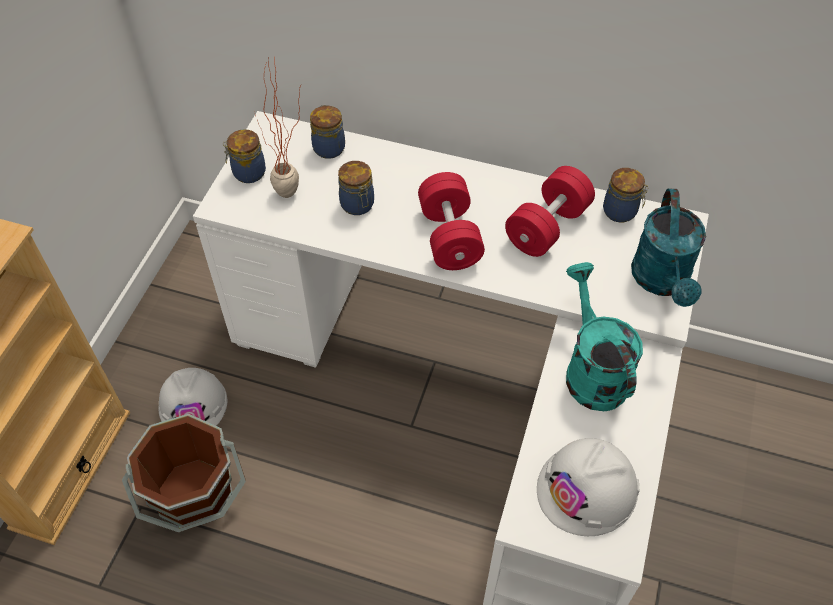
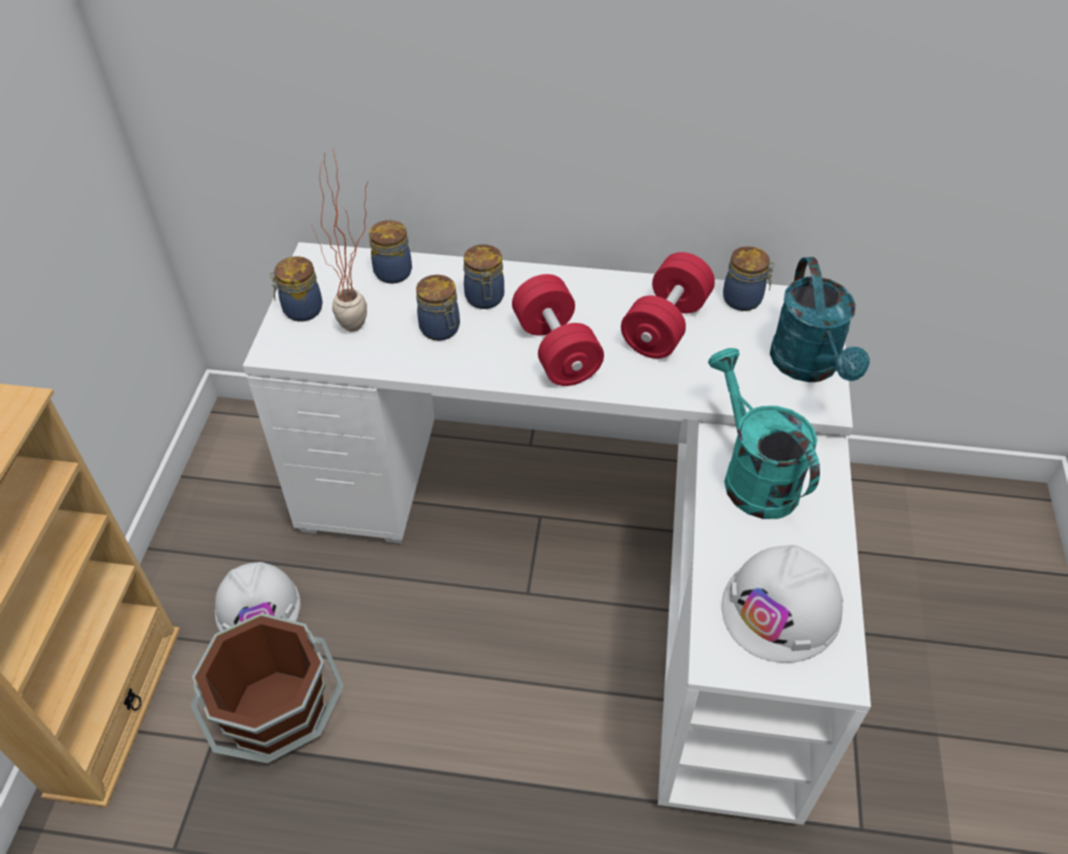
camera: 10 degrees left, 5 degrees down
none -> jar [464,244,504,309]

